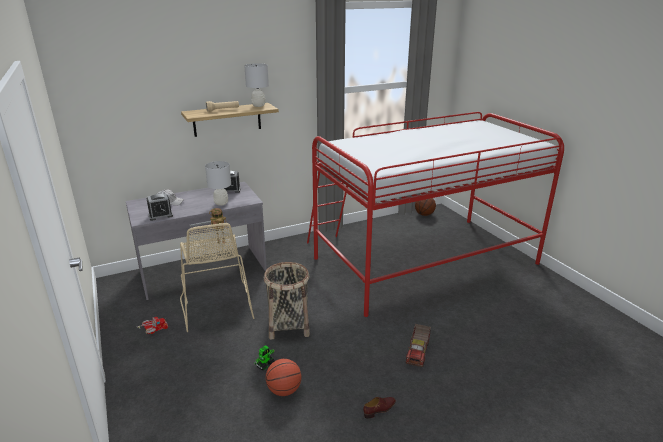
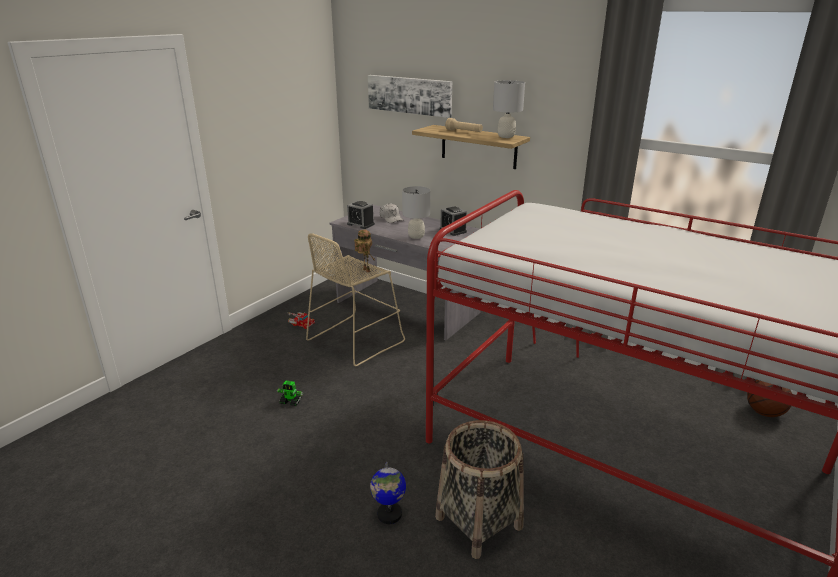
camera: 60 degrees right, 0 degrees up
basket [264,262,310,340] -> basket moved to [435,420,524,559]
basketball [266,359,301,396] -> none
brown shoe [363,397,396,419] -> none
toy truck [406,324,431,367] -> globe [370,462,406,524]
none -> picture [368,75,452,118]

